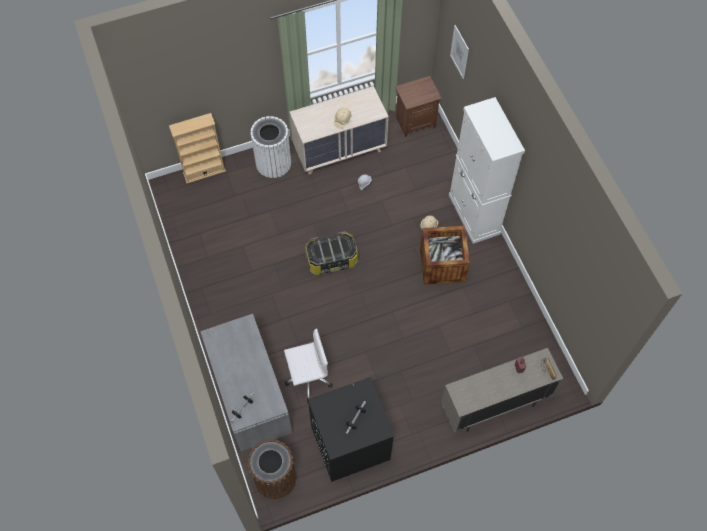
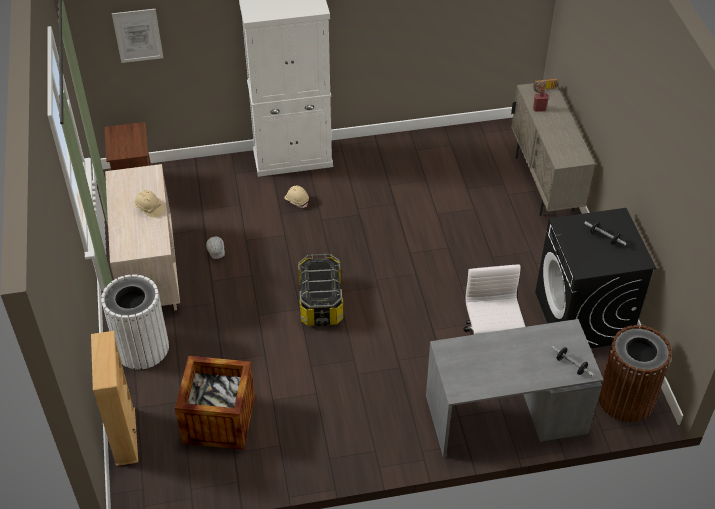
camera: 80 degrees left, 15 degrees down
crate [420,226,470,285] -> crate moved to [175,356,255,450]

